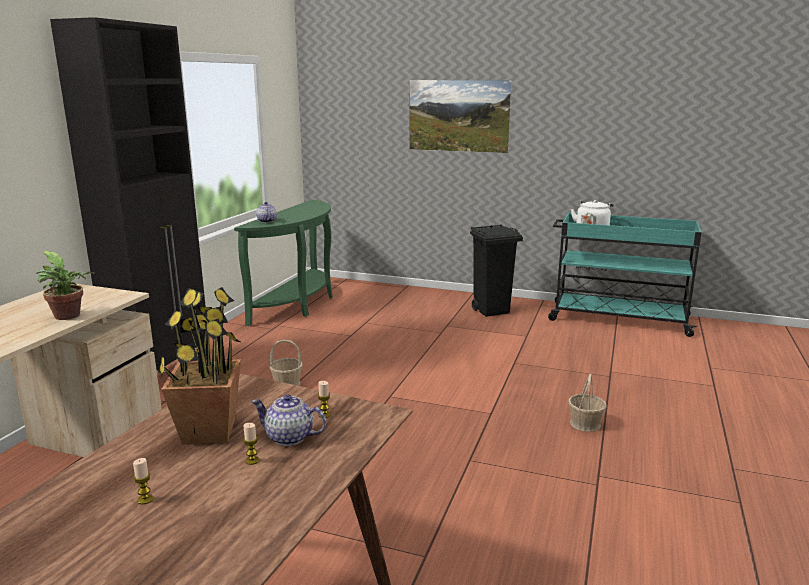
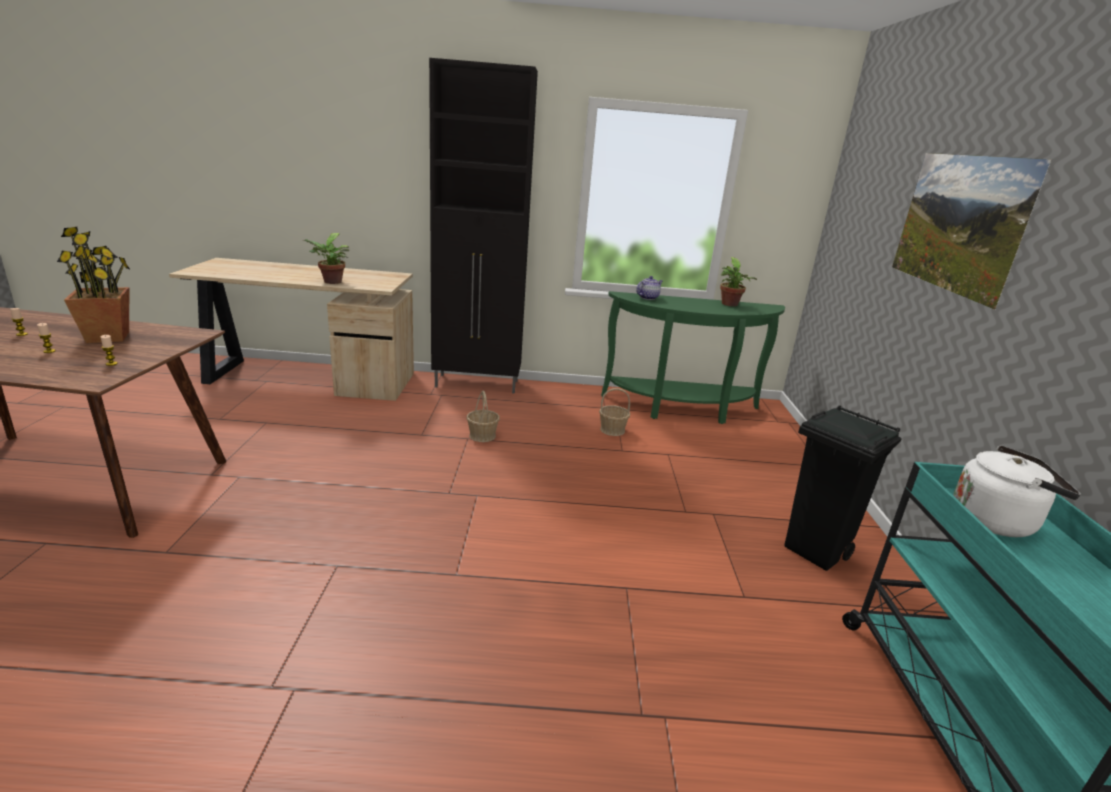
camera: 70 degrees right, 5 degrees up
teapot [251,394,326,446] -> none
basket [568,374,607,432] -> basket moved to [599,388,630,436]
none -> potted plant [720,257,757,306]

